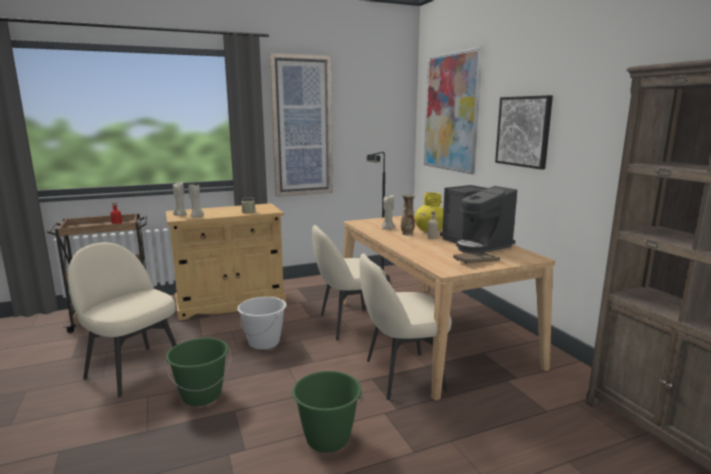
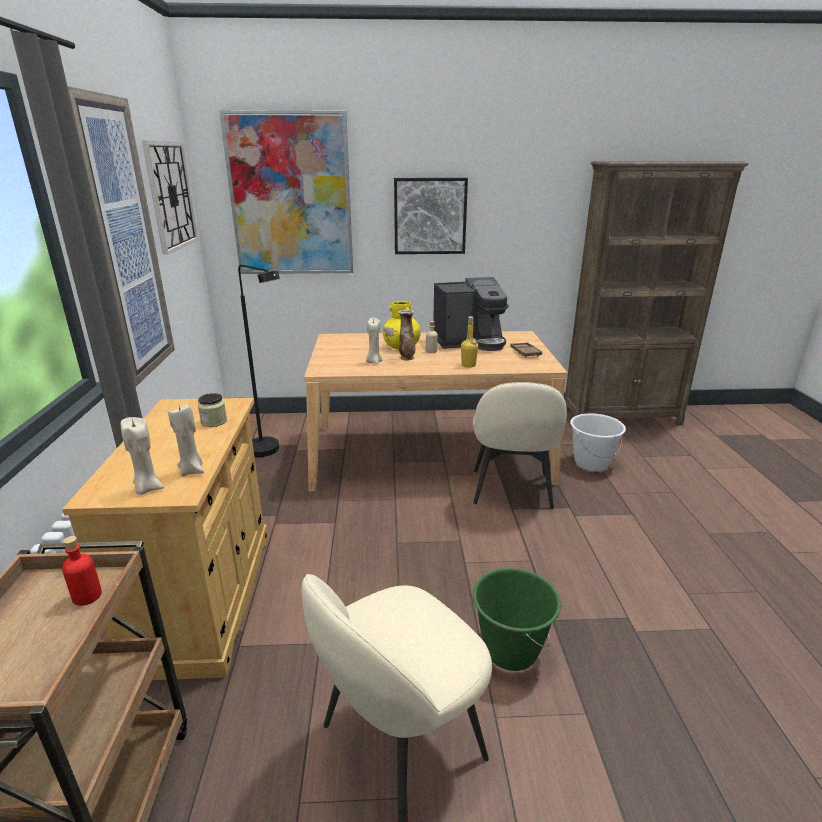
camera: 70 degrees left, 10 degrees up
white bucket [237,297,287,350] -> white bucket moved to [570,413,626,472]
green bucket [292,371,363,453] -> none
beige chair [312,225,386,340] -> none
none -> wall clock [142,141,198,255]
none -> yellow bottle [461,316,478,368]

